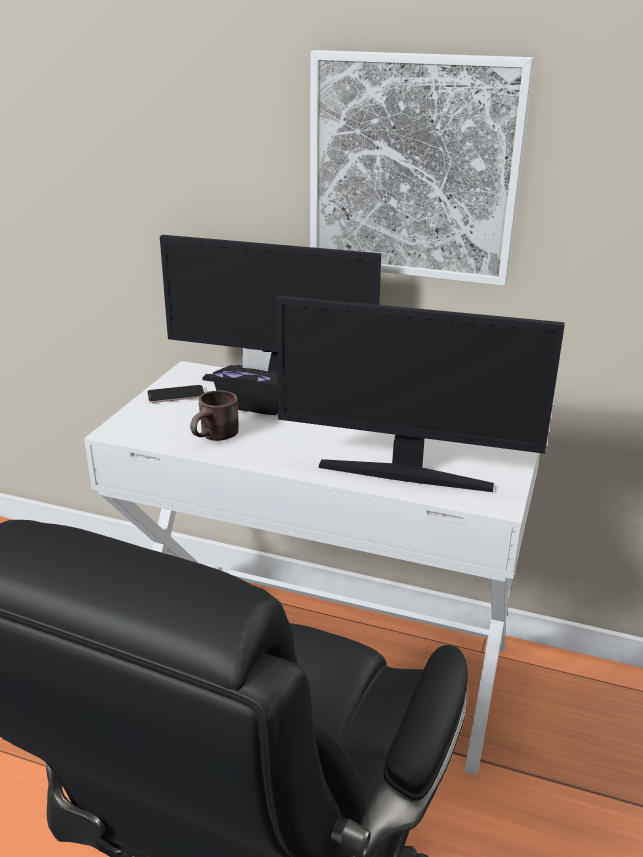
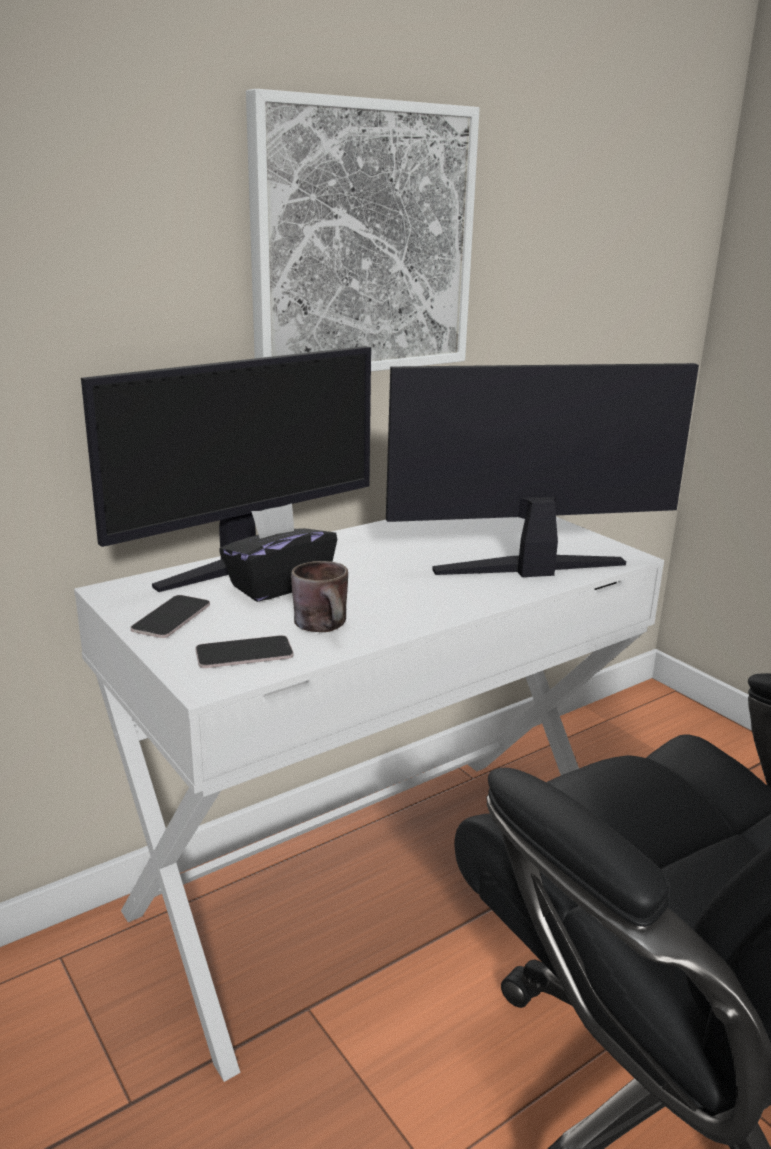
camera: 55 degrees left, 5 degrees down
monitor [276,296,565,492] -> monitor turned 150 degrees counterclockwise [386,363,699,577]
none -> phone [195,635,293,668]

